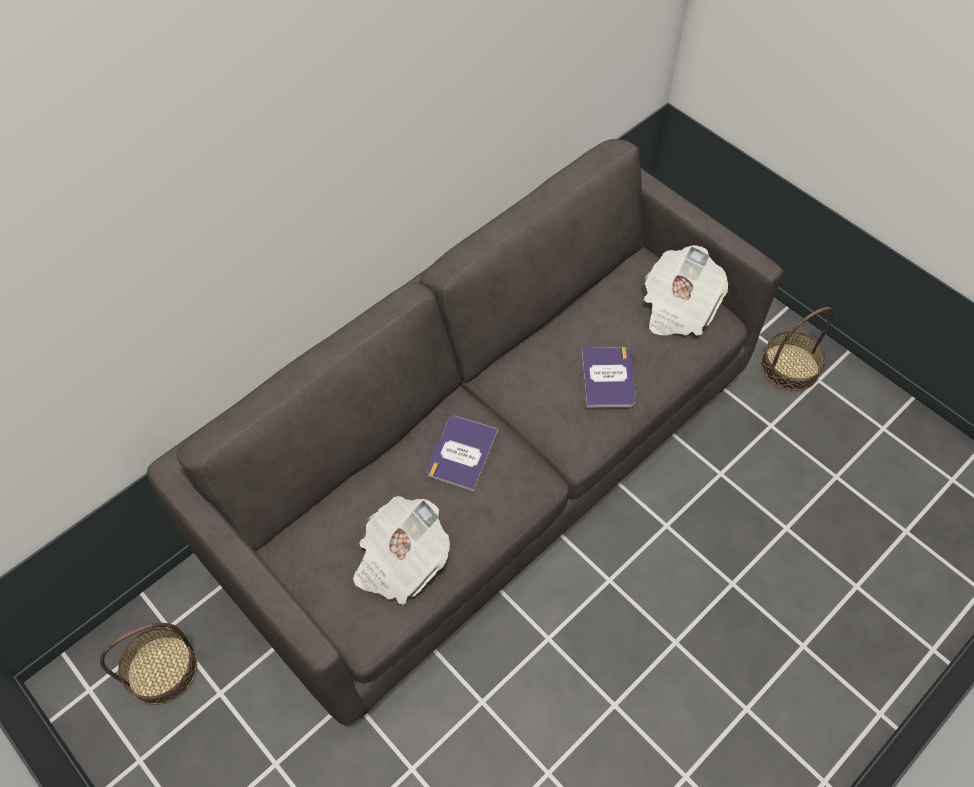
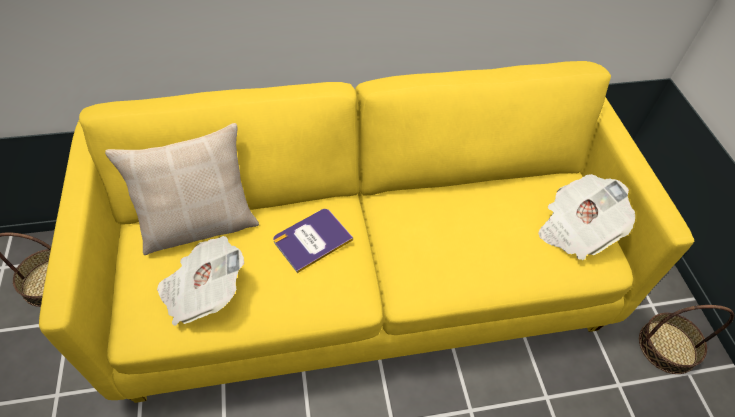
camera: 30 degrees right, 5 degrees down
grey sofa [147,139,783,725] -> yellow sofa [39,61,694,403]
book [581,347,636,408] -> none
none -> beige pillow [105,123,259,255]

